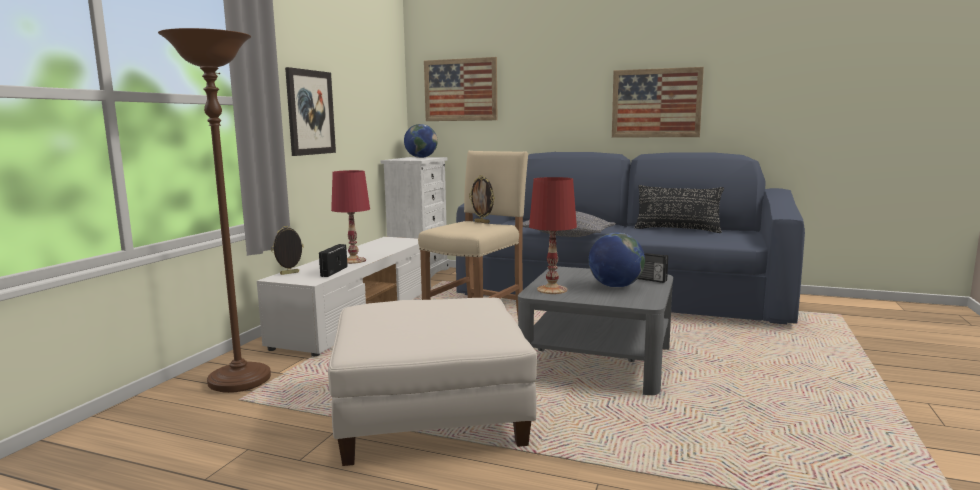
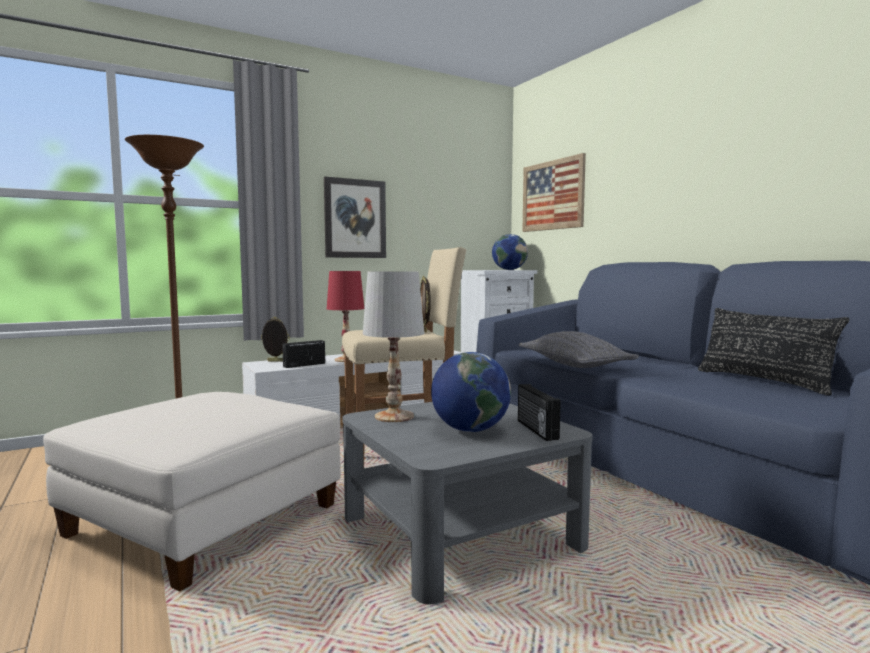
camera: 40 degrees right, 5 degrees down
red table lamp [529,177,577,294] -> white table lamp [363,271,424,422]
picture [612,67,704,138] -> none

